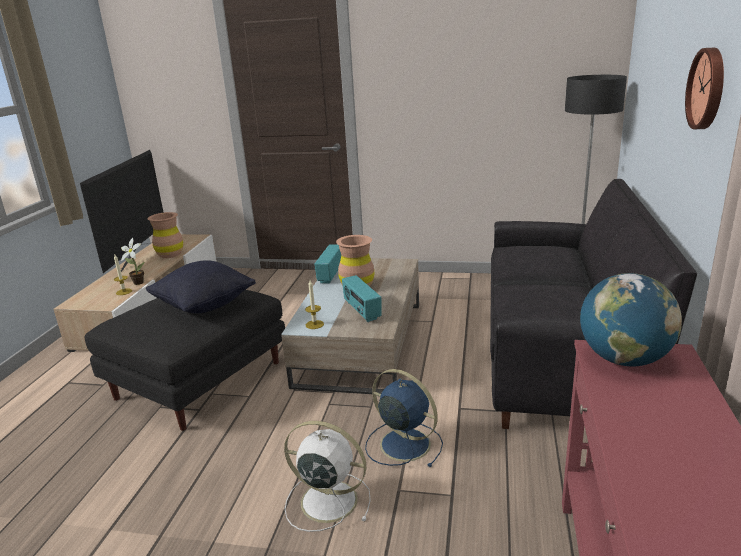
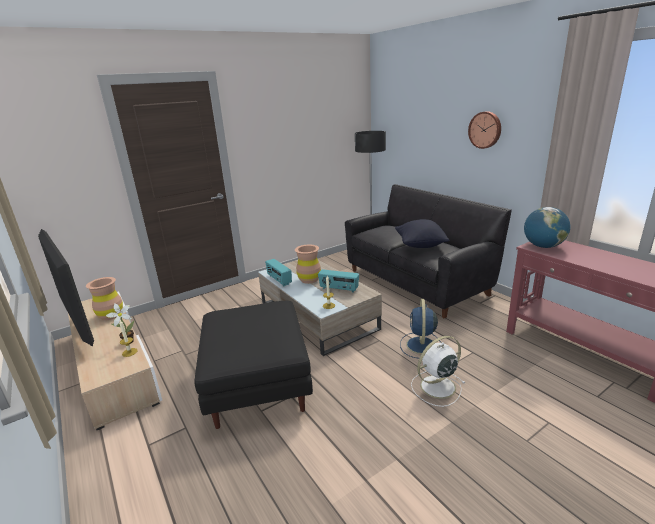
camera: 45 degrees left, 0 degrees up
black pillow [146,260,256,313] -> black pillow moved to [395,219,450,248]
blue fan [365,369,443,467] -> blue fan turned 75 degrees counterclockwise [400,299,442,359]

